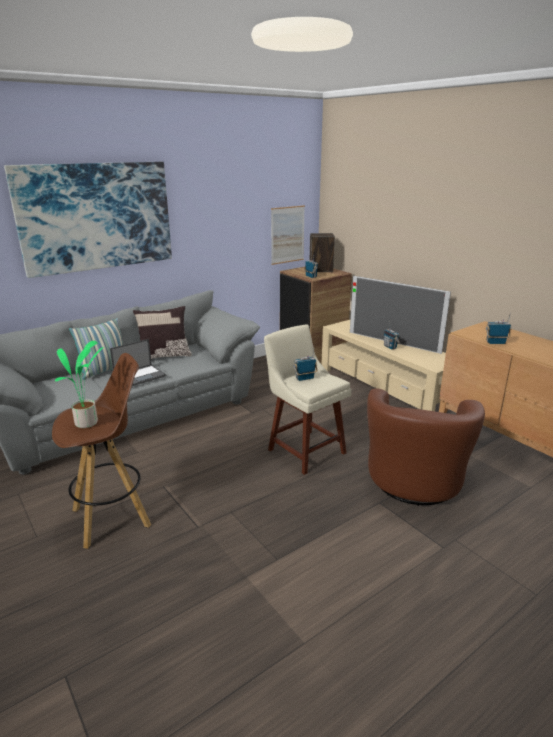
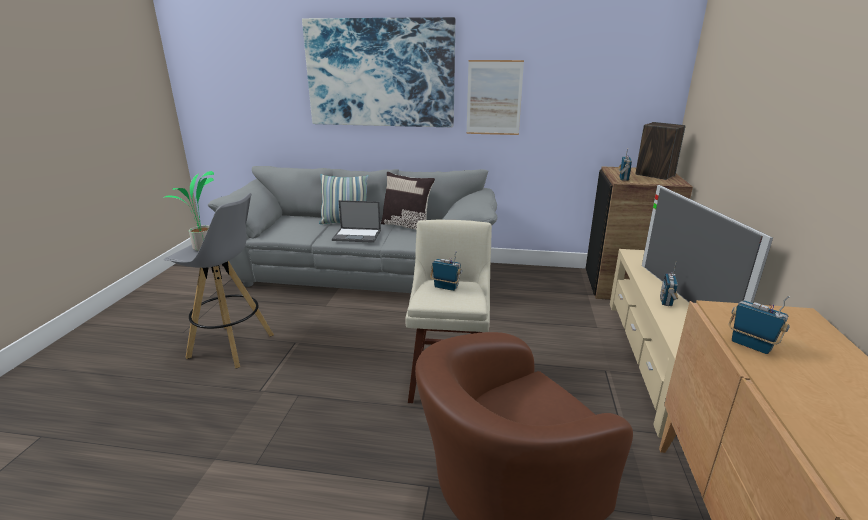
camera: 45 degrees right, 0 degrees up
brown stool [52,353,151,549] -> grey stool [164,193,274,369]
picture [271,205,305,265] -> picture moved to [466,60,524,135]

